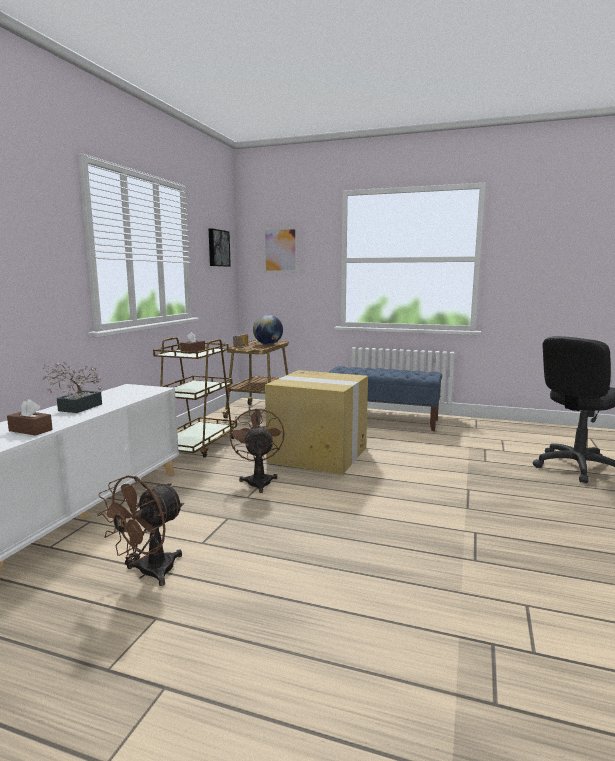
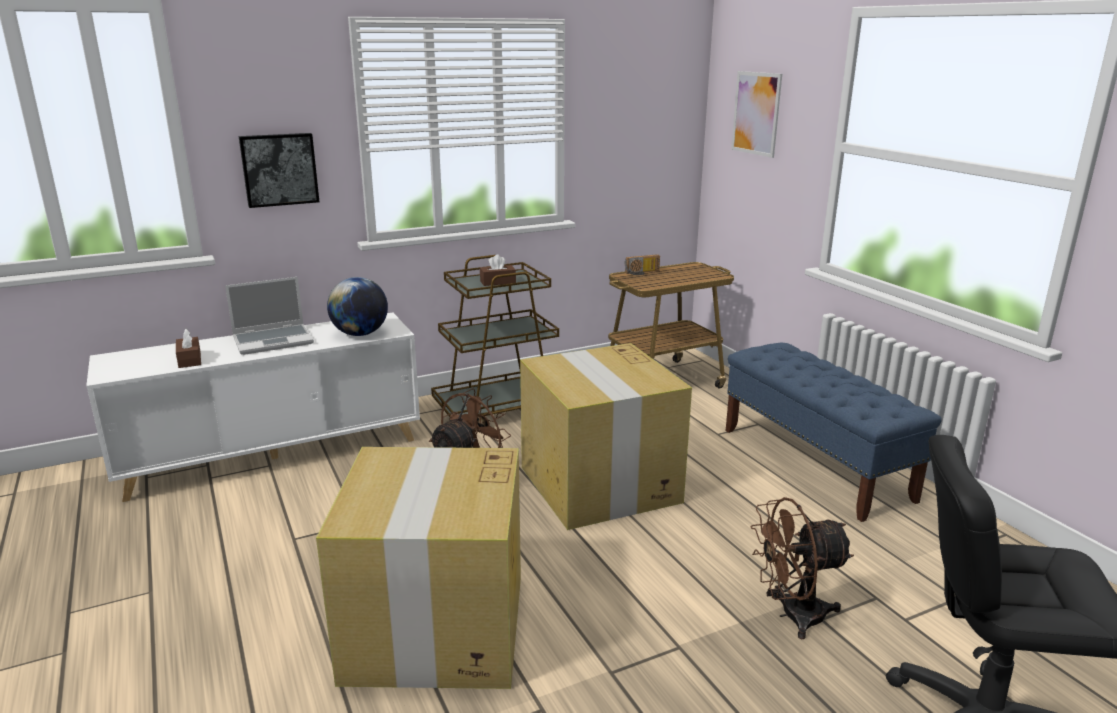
camera: 45 degrees right, 10 degrees up
potted plant [42,362,102,413] -> laptop [225,277,314,355]
brown fan [97,475,184,586] -> brown fan moved to [751,497,854,639]
picture [209,228,231,267] -> picture moved to [239,133,319,208]
globe [253,314,283,345] -> globe moved to [327,277,388,336]
none -> cardboard box [316,447,521,689]

